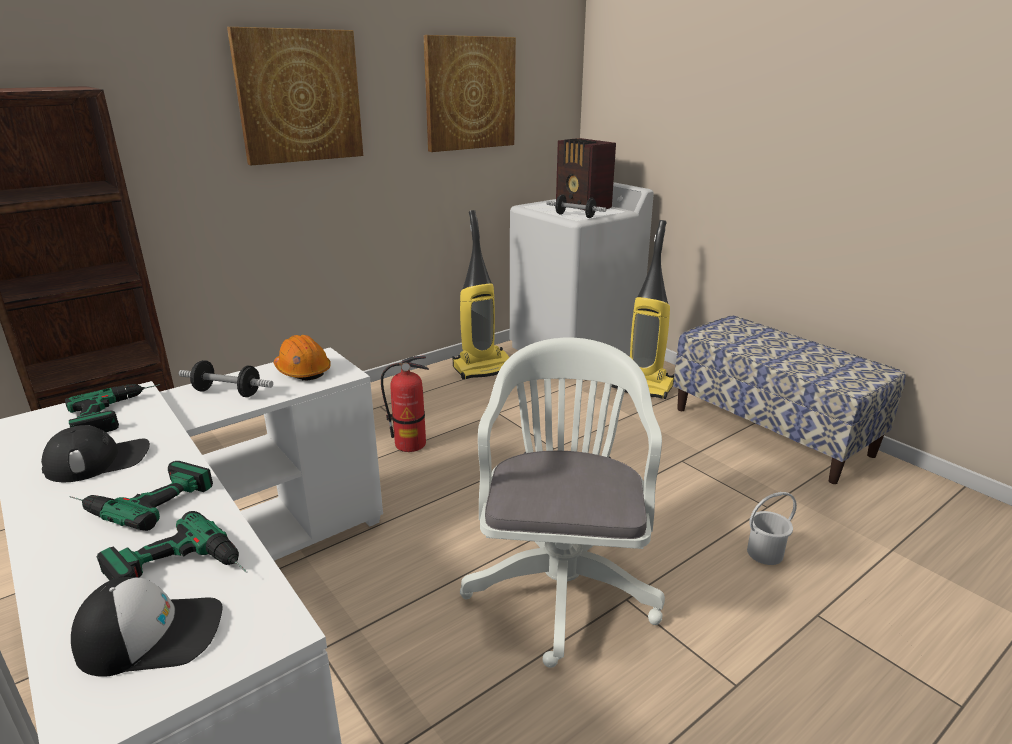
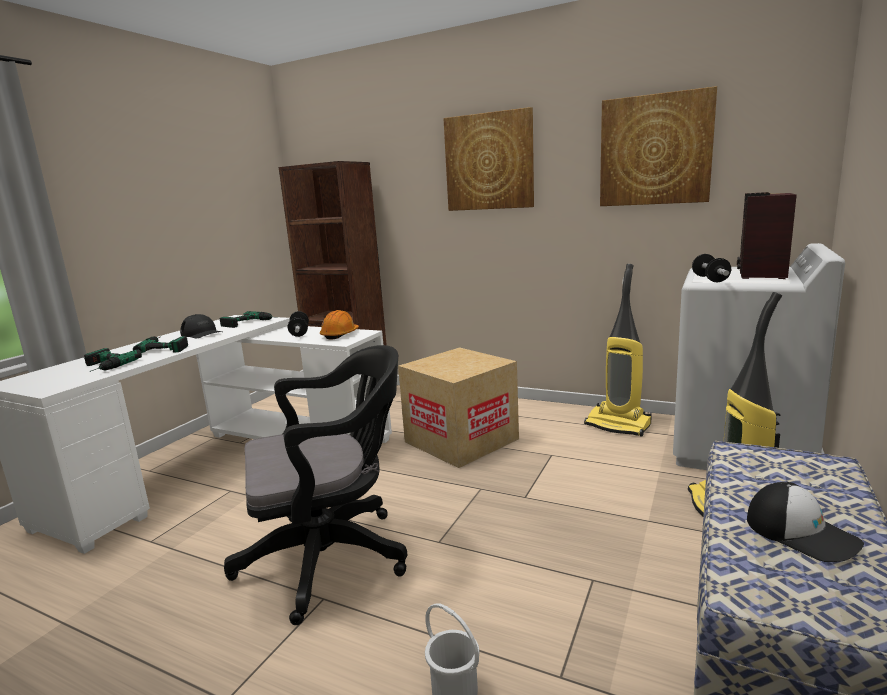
camera: 65 degrees right, 10 degrees down
cap [71,577,222,677] -> cap moved to [747,482,864,562]
fire extinguisher [381,356,429,452] -> cardboard box [398,347,519,468]
white office chair [460,338,665,668] -> black office chair [224,345,408,625]

